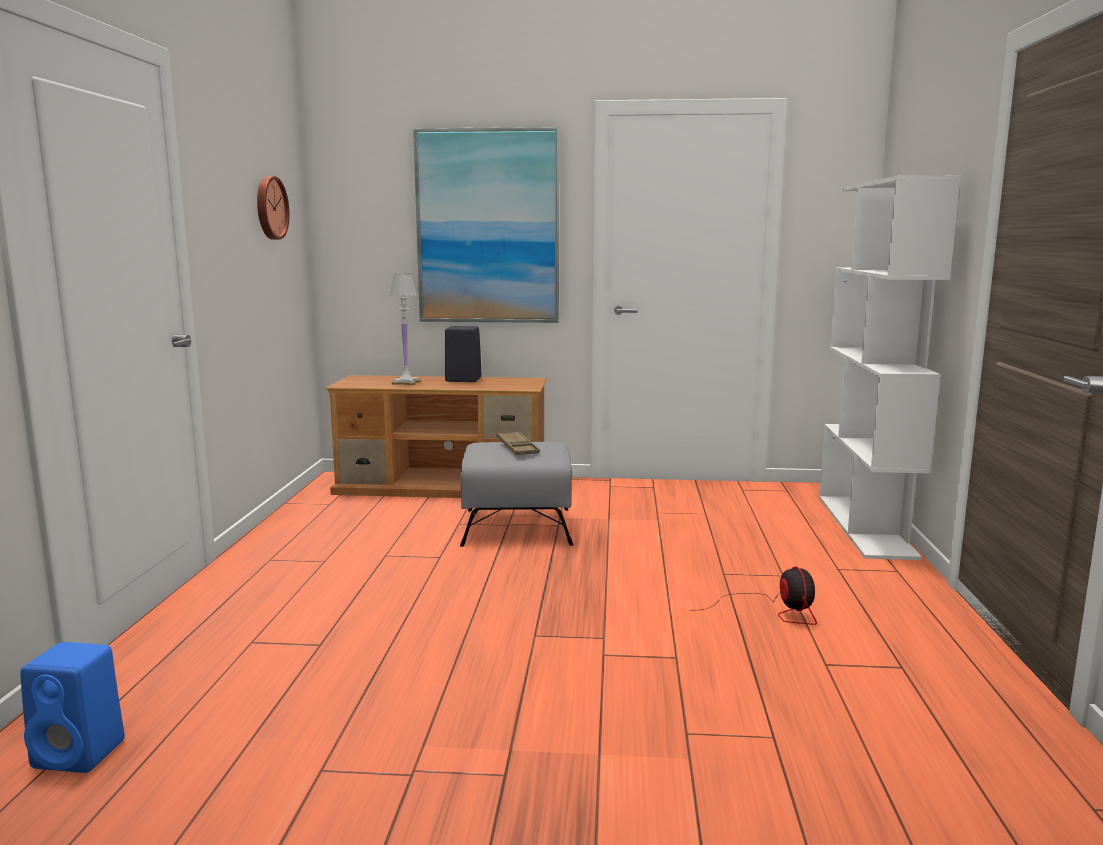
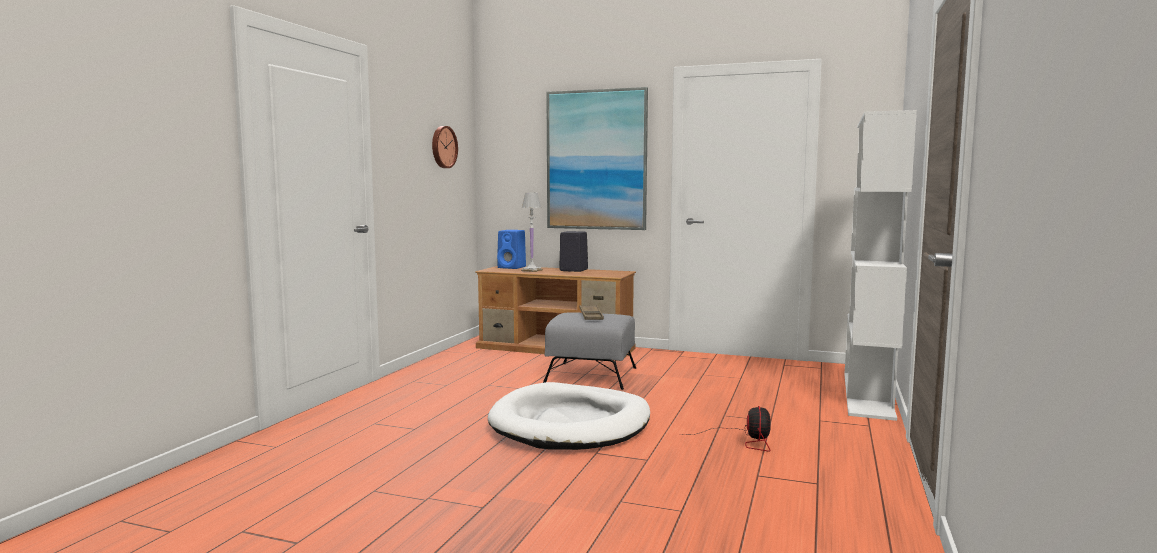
camera: 15 degrees right, 5 degrees down
blue speaker [20,642,125,773] -> blue speaker moved to [497,230,526,269]
none -> white dog bed [488,382,650,450]

